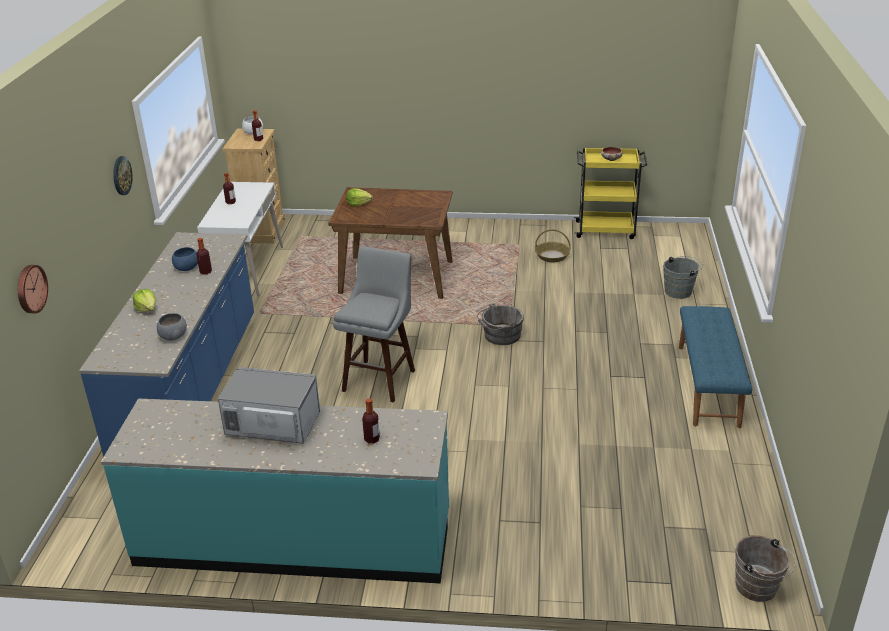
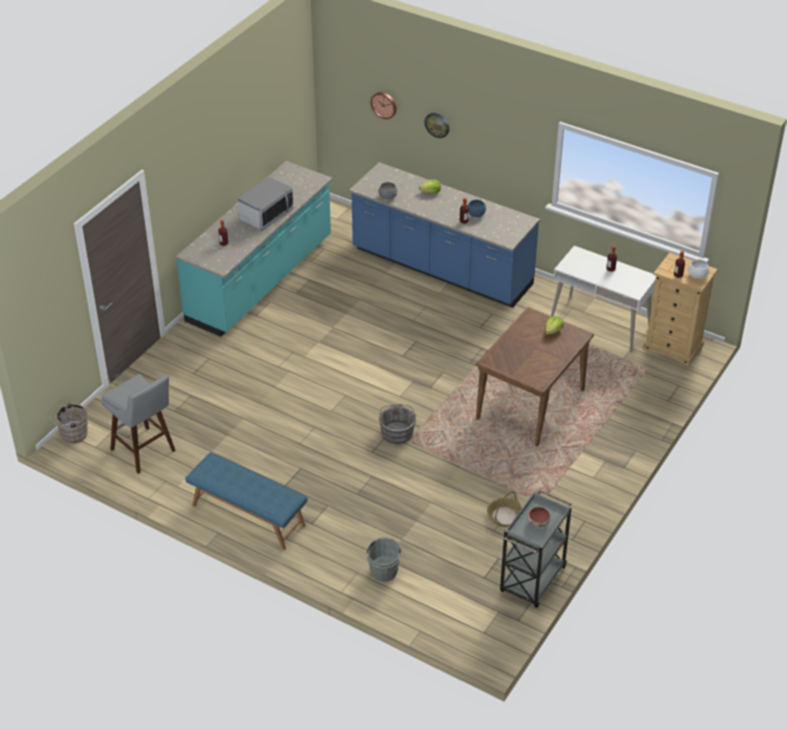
camera: 115 degrees right, 10 degrees up
wall clock [113,156,132,195] -> wall clock moved to [424,113,449,138]
grey stool [333,246,415,403] -> grey stool moved to [101,374,176,474]
yellow cart [574,148,647,239] -> grey cart [500,490,572,608]

